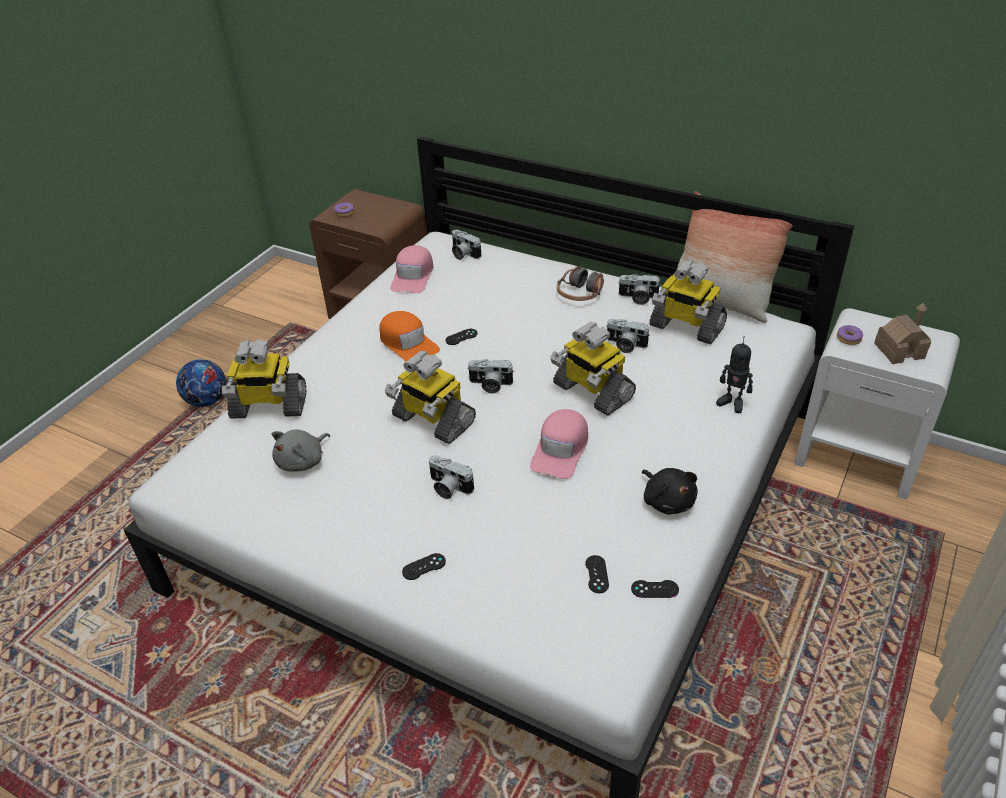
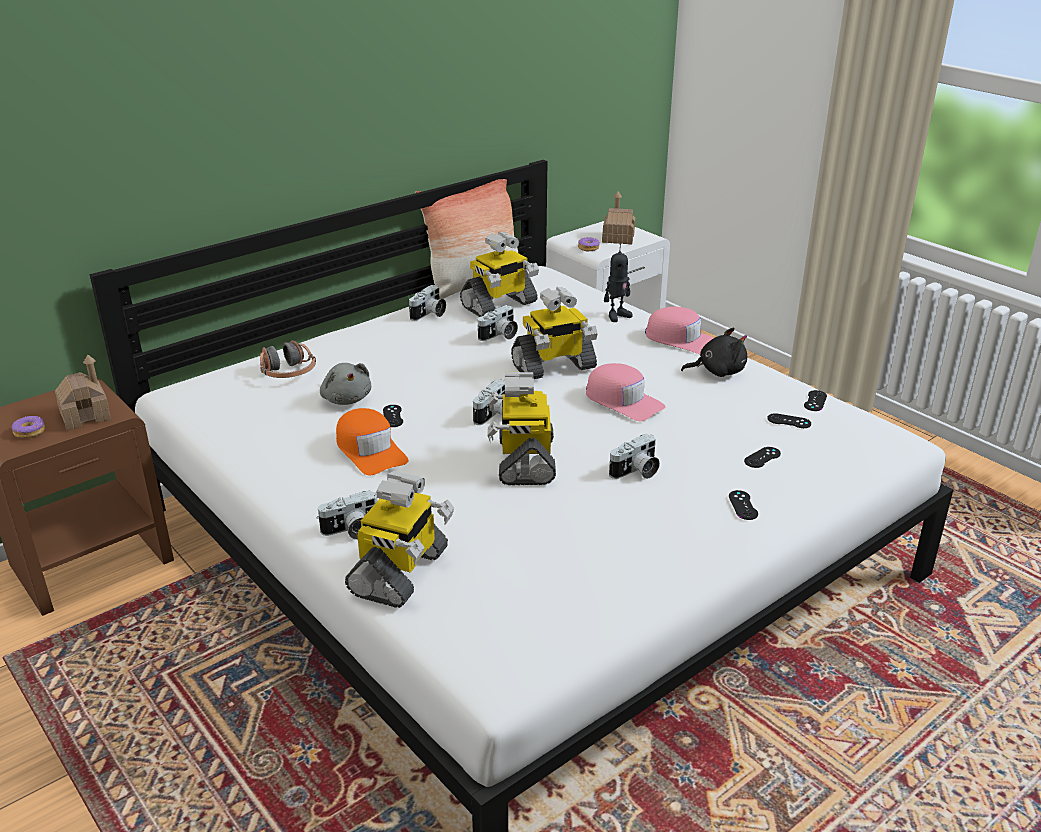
camera: 70 degrees left, 10 degrees down
football [176,359,226,407] -> none
grey plush toy [272,429,330,472] -> grey plush toy moved to [320,363,371,405]
orange cap [380,311,440,362] -> orange cap turned 75 degrees clockwise [336,408,408,475]
toy robot [385,351,476,444] -> toy robot turned 120 degrees clockwise [487,372,556,485]
pink cap [391,245,433,293] -> pink cap moved to [645,307,714,354]
camera [452,230,481,260] -> camera moved to [317,490,377,540]
headphones [557,266,604,301] -> headphones moved to [260,340,316,378]
none -> toy house [55,355,111,430]
none -> black game controller [744,447,781,468]

